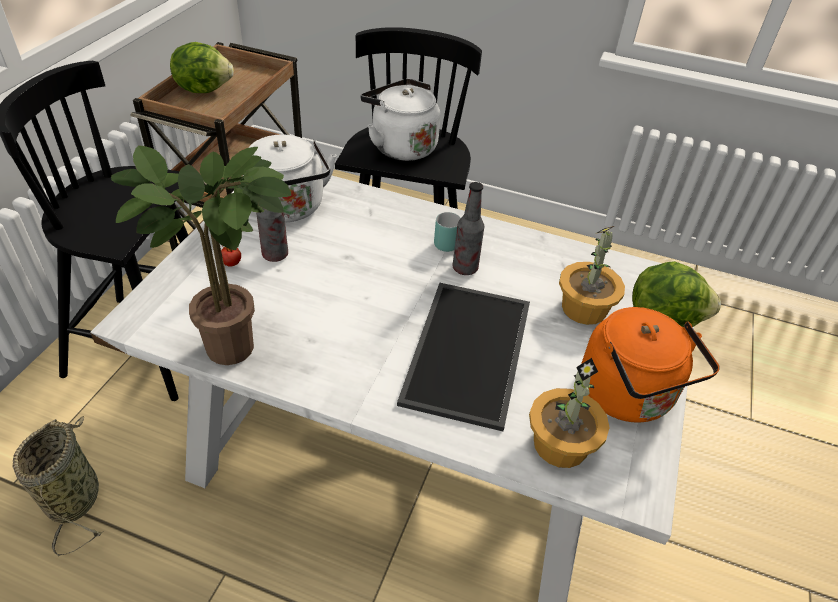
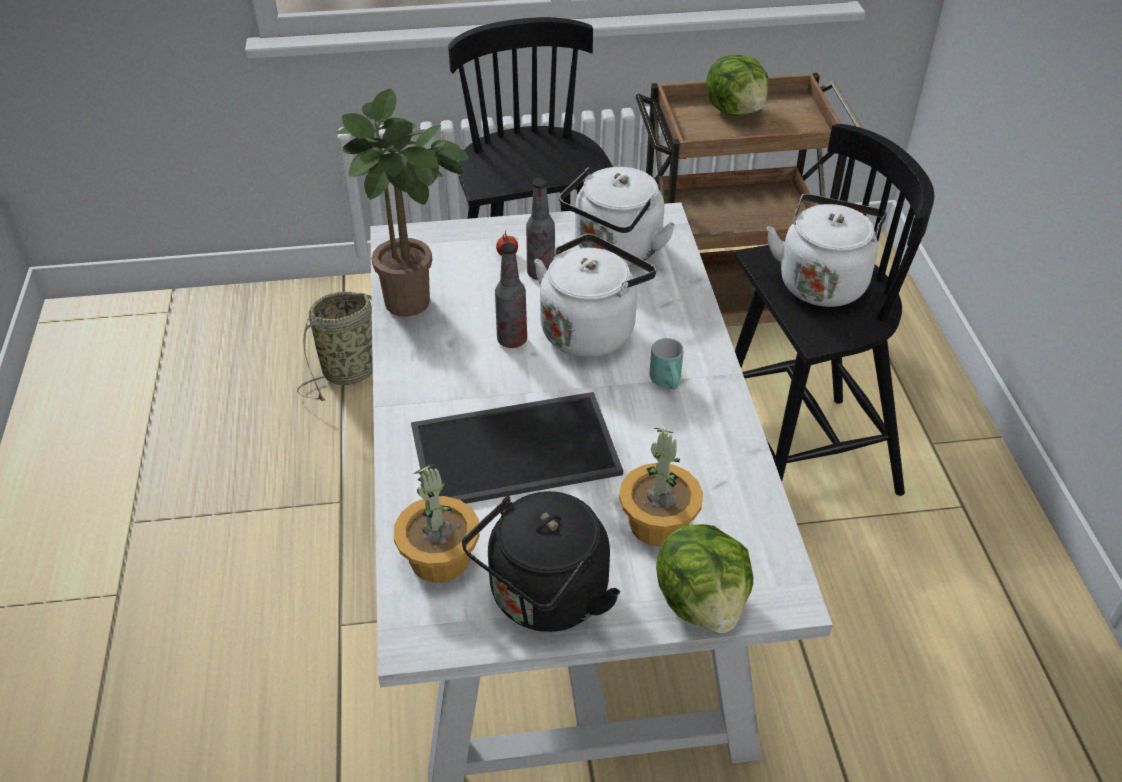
camera: 65 degrees right, 0 degrees up
bottle [453,182,484,275] -> bottle moved to [495,243,527,348]
orange kettle [581,307,720,423] -> black kettle [462,491,620,632]
none -> white kettle [534,234,656,357]

